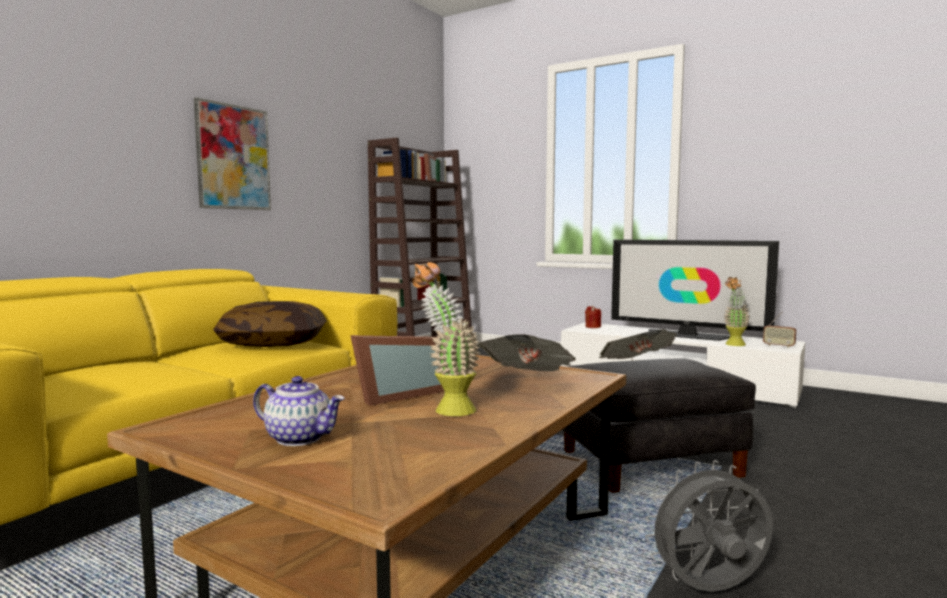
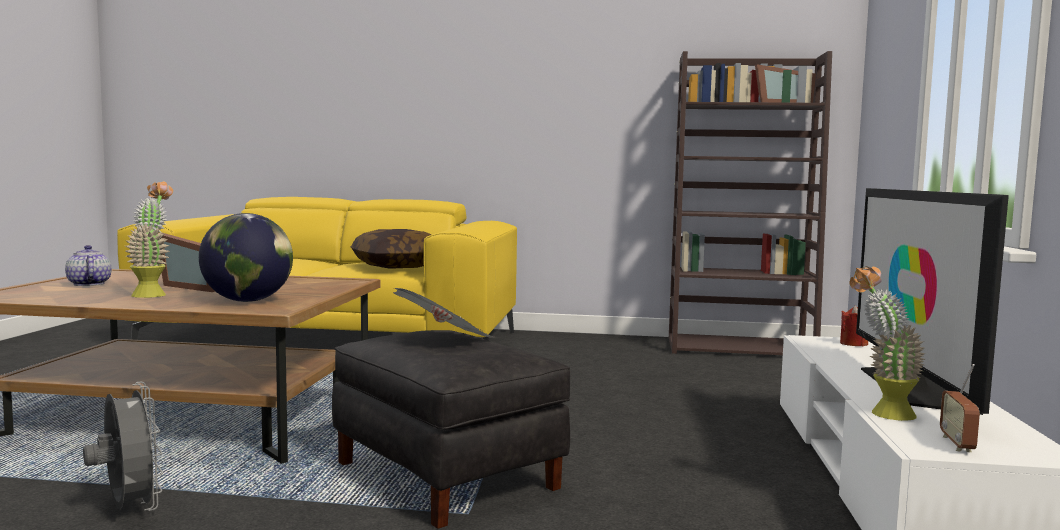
camera: 65 degrees right, 0 degrees up
picture [194,97,271,210] -> none
teapot [253,376,345,446] -> teapot turned 150 degrees clockwise [65,245,111,286]
newspaper [478,334,576,371] -> globe [199,213,293,302]

